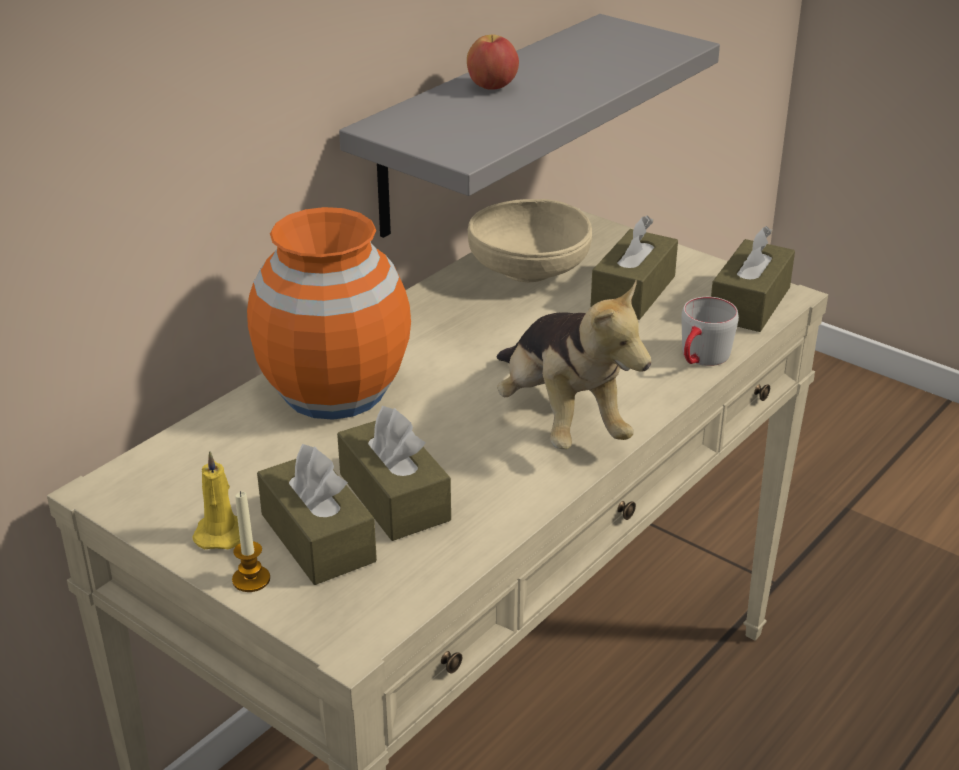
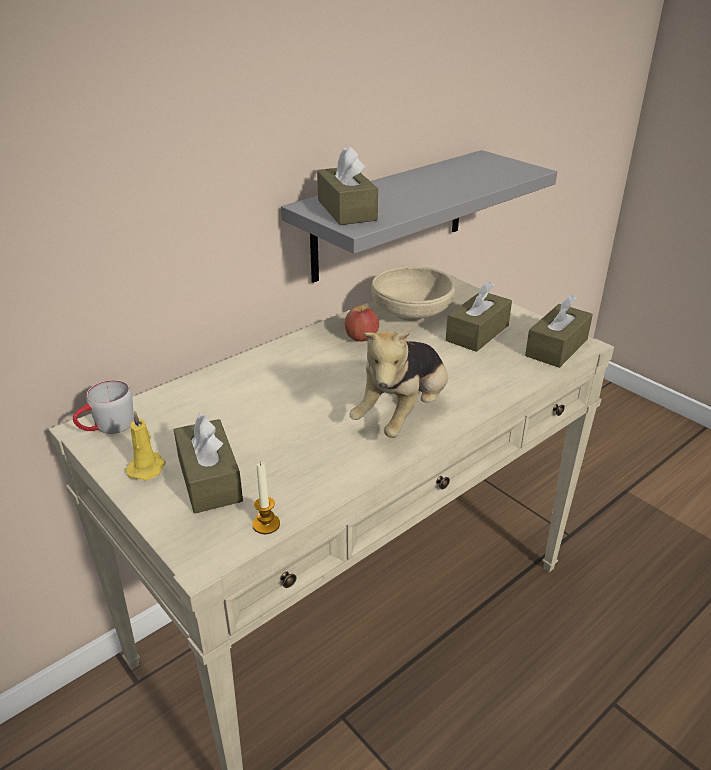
camera: 10 degrees right, 0 degrees up
candle [232,491,270,592] -> candle moved to [253,461,280,534]
orange vase [247,207,411,420] -> none
brown tissue box [337,406,451,541] -> brown tissue box moved to [317,146,378,225]
apple [467,35,519,90] -> apple moved to [345,305,379,341]
plush toy [497,280,651,449] -> plush toy turned 45 degrees clockwise [349,326,448,438]
grey mug [681,297,739,366] -> grey mug moved to [73,380,134,434]

